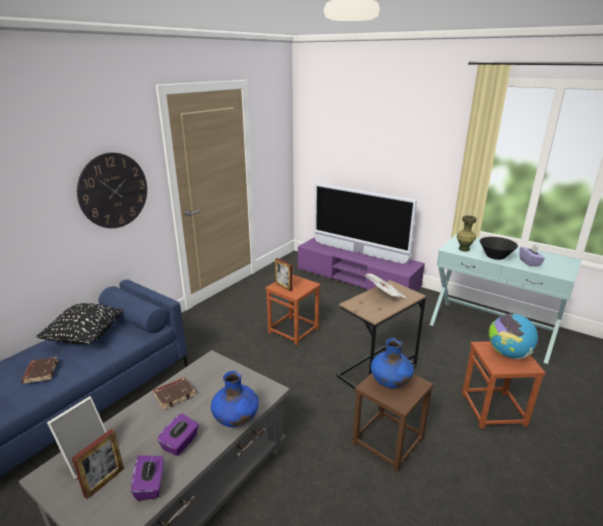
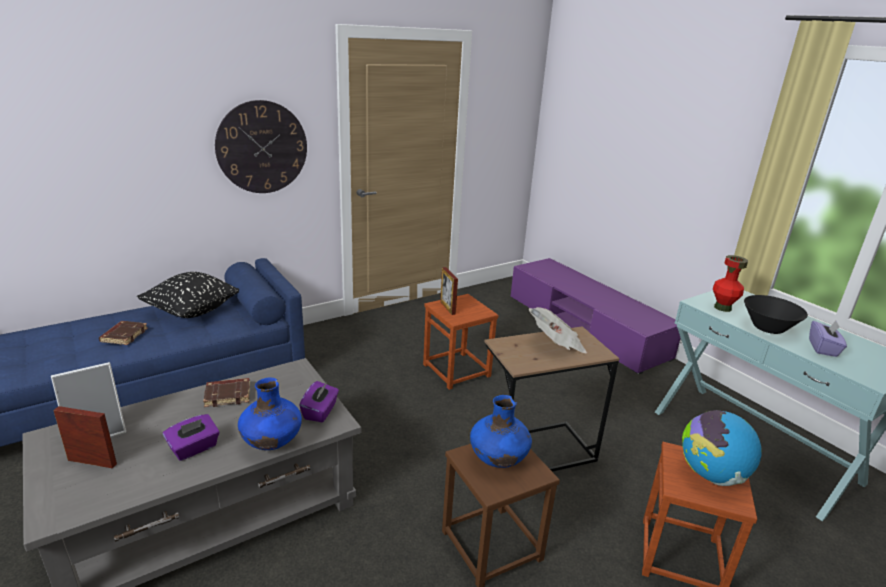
camera: 20 degrees right, 0 degrees up
picture frame [72,429,124,499] -> picture frame turned 135 degrees counterclockwise [53,406,117,468]
purple tissue box [131,455,164,501] -> purple tissue box moved to [299,381,339,422]
television [314,183,417,264] -> none
green vase [457,215,477,252] -> red vase [713,255,748,312]

